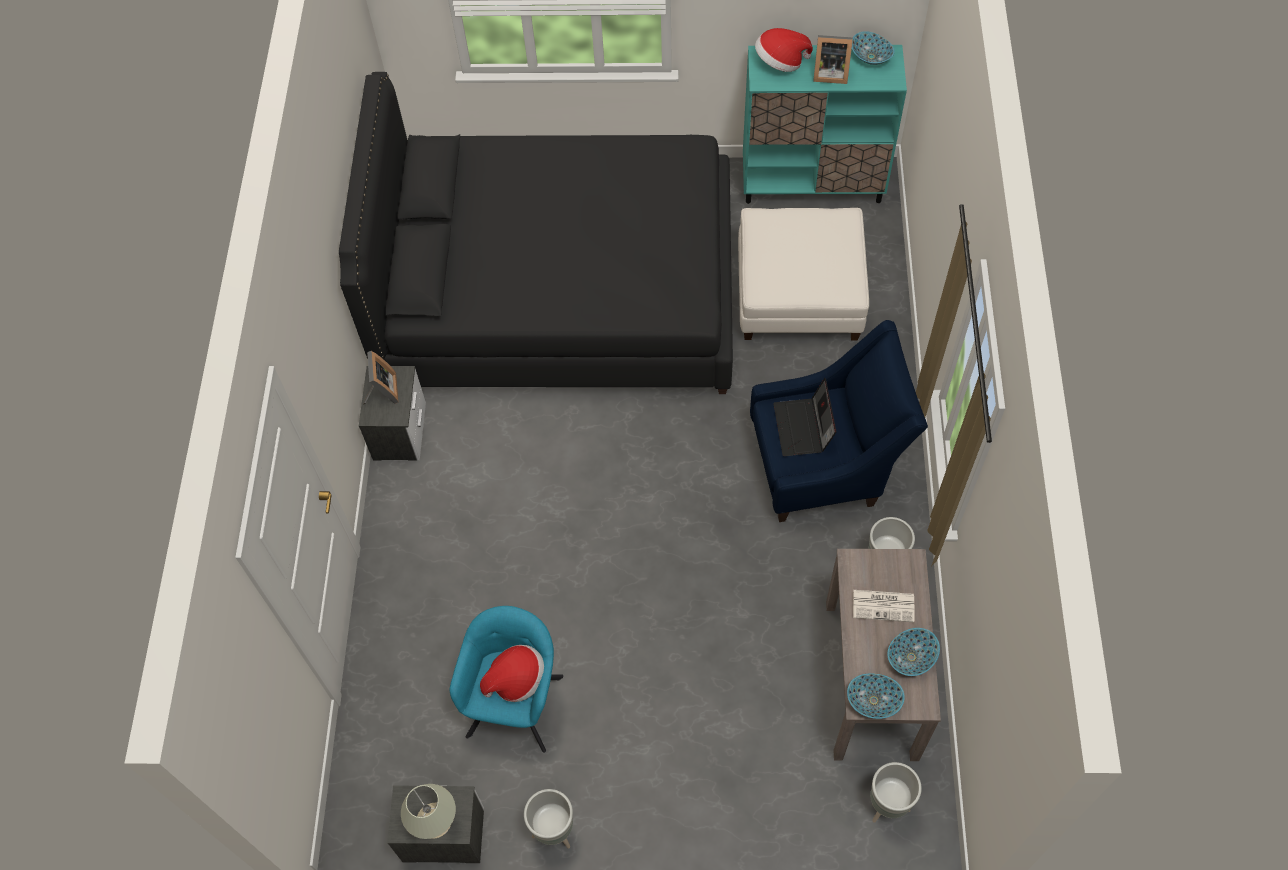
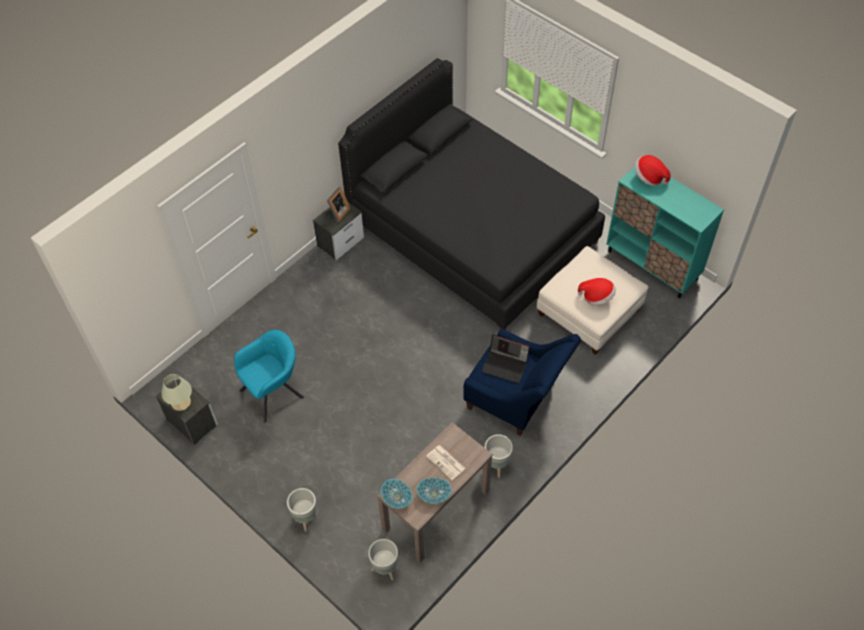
camera: 40 degrees right, 5 degrees down
hat [480,645,544,702] -> hat moved to [578,278,616,305]
grey planter [524,789,573,848] -> grey planter moved to [287,488,318,532]
laptop [773,378,836,456] -> laptop turned 105 degrees counterclockwise [482,334,530,383]
picture frame [813,35,853,84] -> none
bowl [852,31,895,65] -> none

